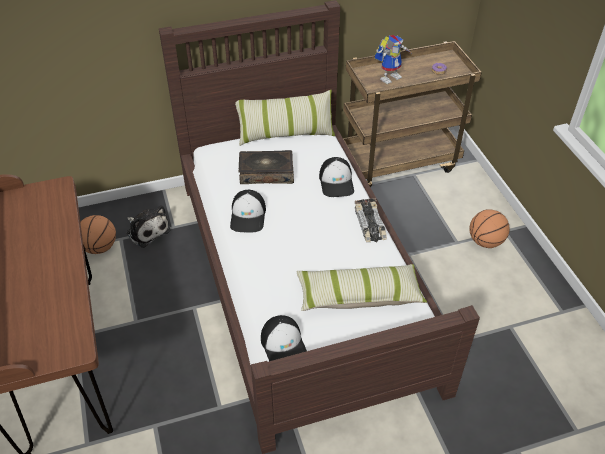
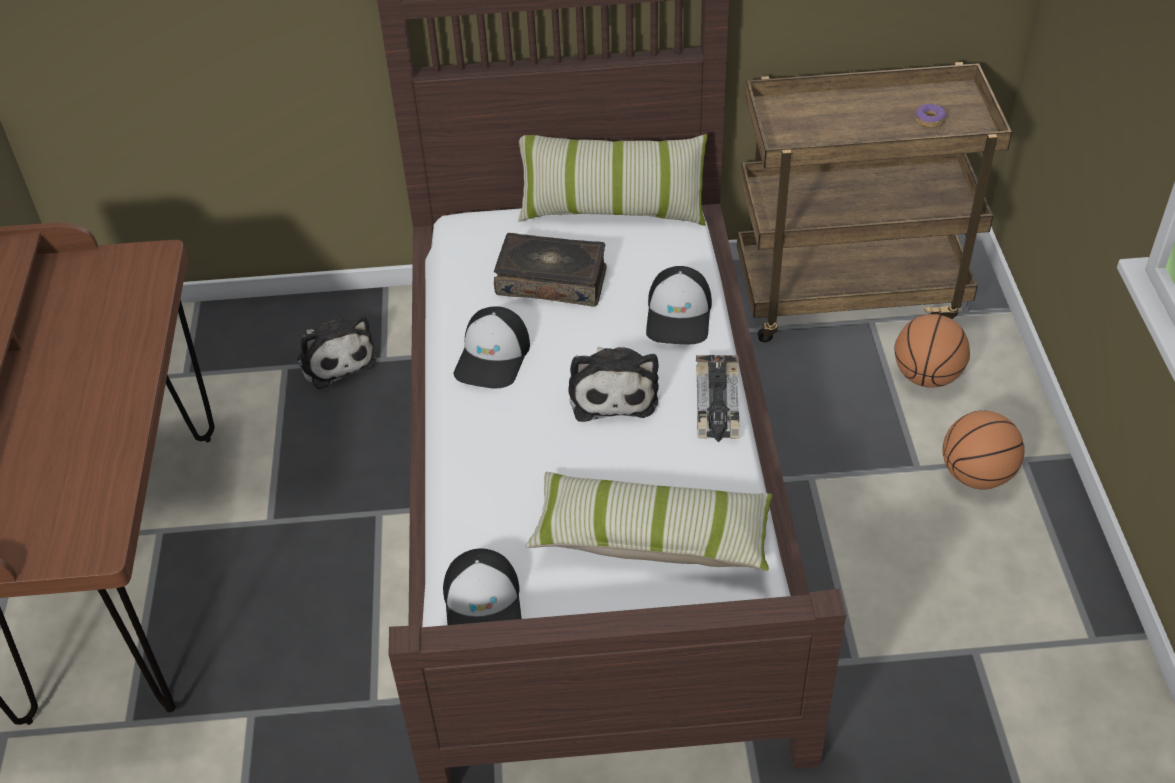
camera: 15 degrees right, 0 degrees up
basketball [80,215,116,254] -> basketball moved to [894,314,970,388]
toy robot [375,35,411,84] -> none
none -> plush toy [568,347,659,422]

